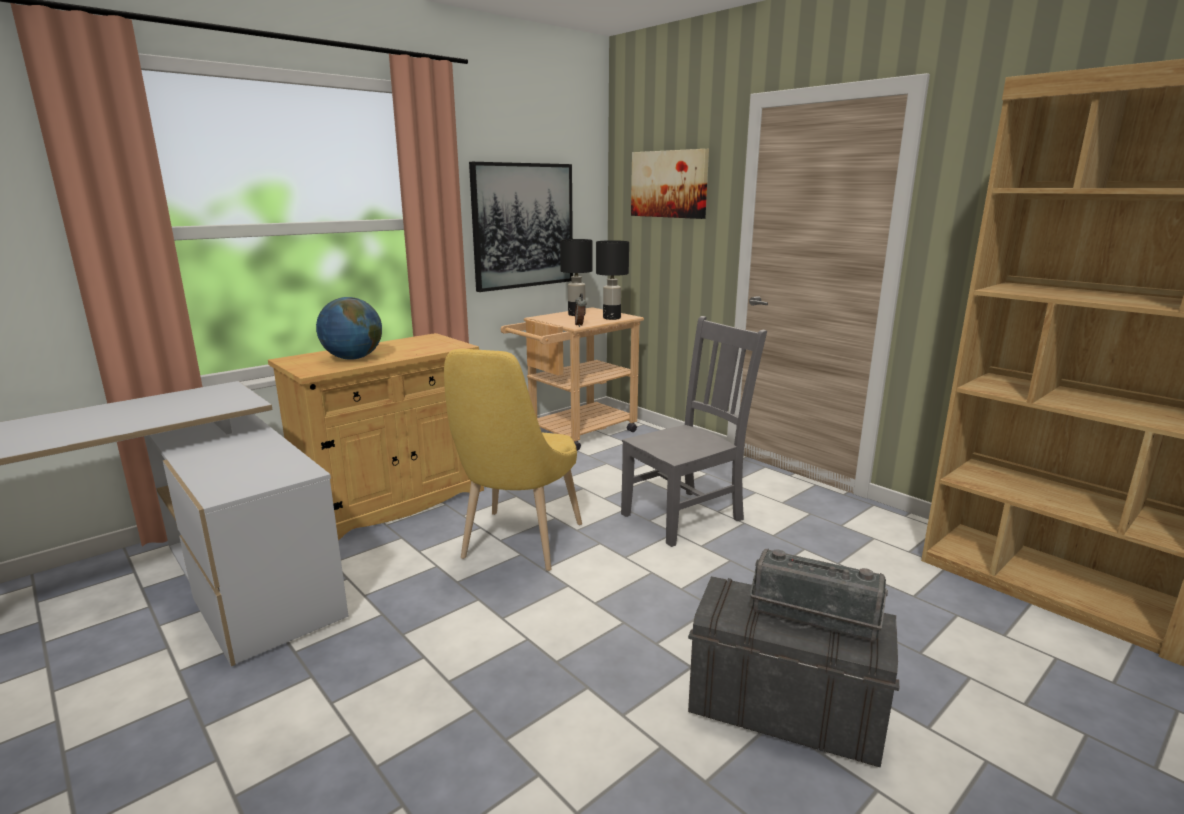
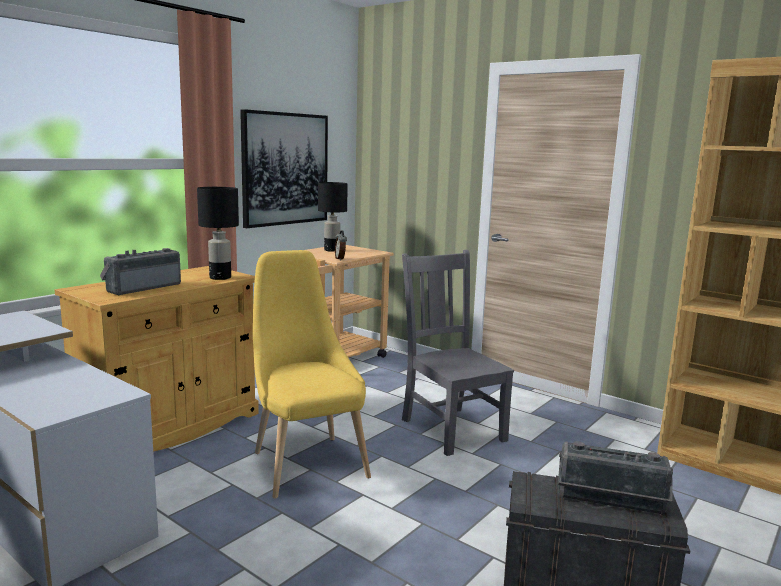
camera: 10 degrees left, 5 degrees down
globe [316,297,382,360] -> radio [100,248,181,295]
yellow chair [444,349,582,571] -> yellow chair turned 150 degrees clockwise [253,250,371,499]
black table lamp [596,240,629,320] -> black table lamp moved to [197,187,239,280]
grey chair [621,316,767,547] -> grey chair turned 75 degrees counterclockwise [402,250,514,456]
picture [631,149,709,219] -> none

